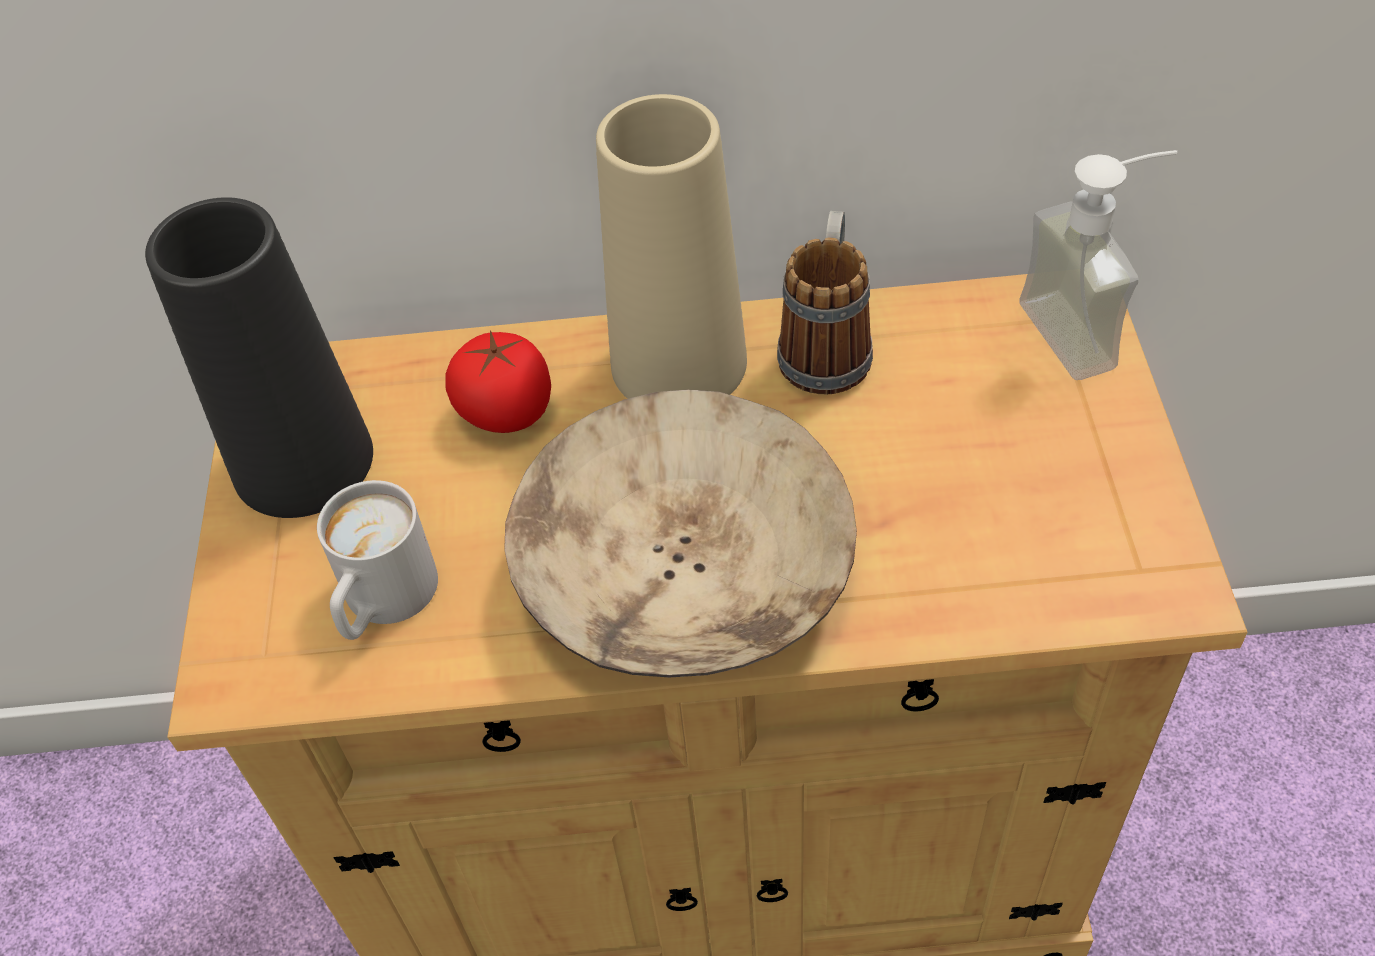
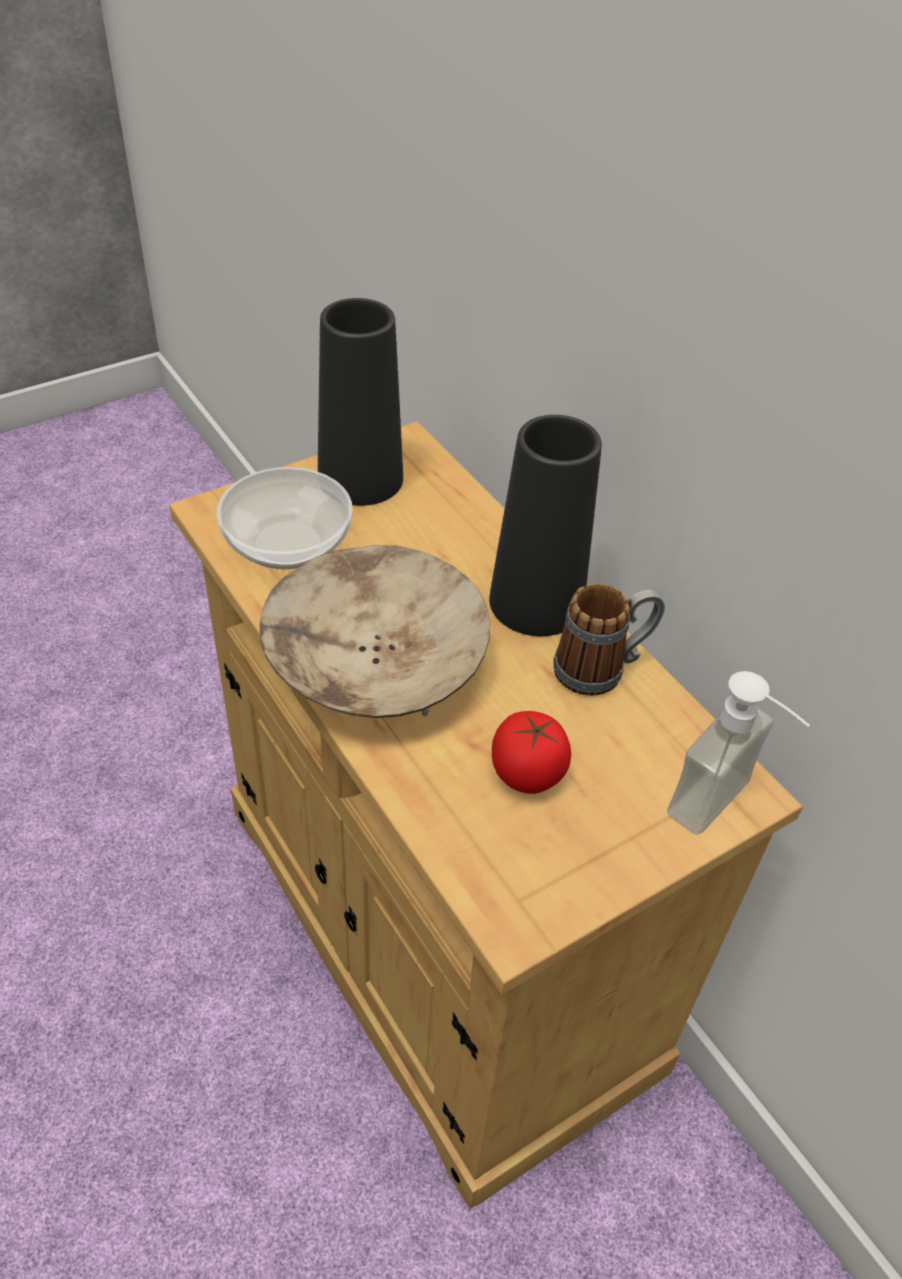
camera: 55 degrees right, 5 degrees down
white mug [317,480,438,640] -> bowl [217,467,353,569]
tomato [445,330,551,433] -> tomato moved to [492,711,571,794]
beige vase [596,94,747,399] -> black vase [489,415,602,636]

